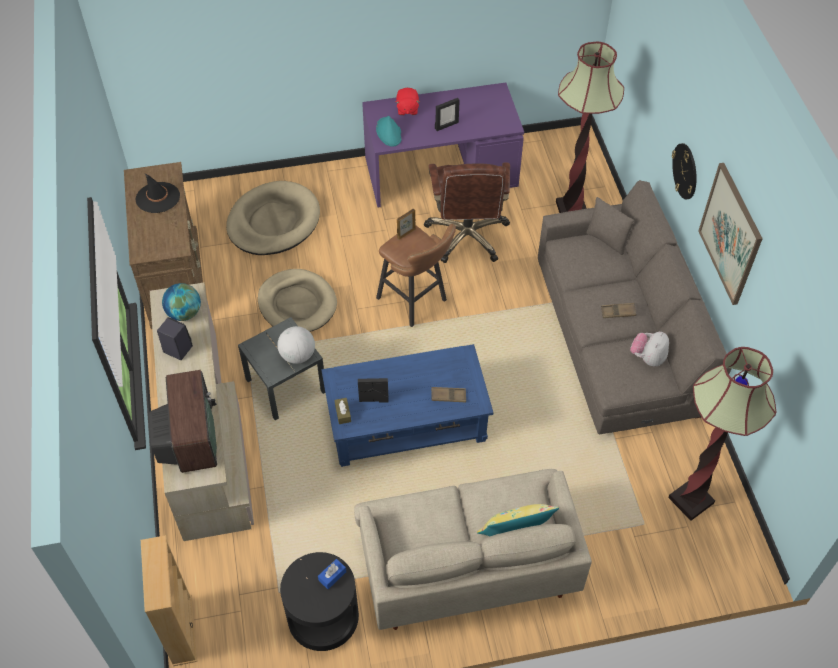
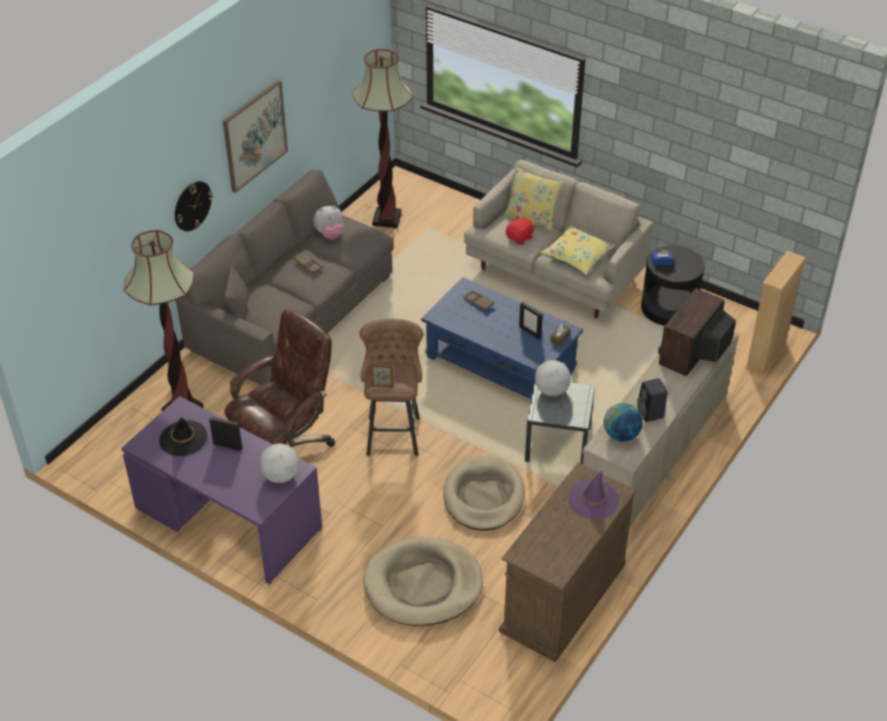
camera: 135 degrees left, 10 degrees down
black hat [135,173,180,213] -> black hat moved to [159,417,207,456]
turquoise hat [376,116,402,147] -> globe [259,444,299,483]
red plush toy [396,88,420,115] -> red plush toy moved to [506,216,535,245]
none -> yellow pillow [540,225,616,275]
none -> purple hat [568,471,619,519]

